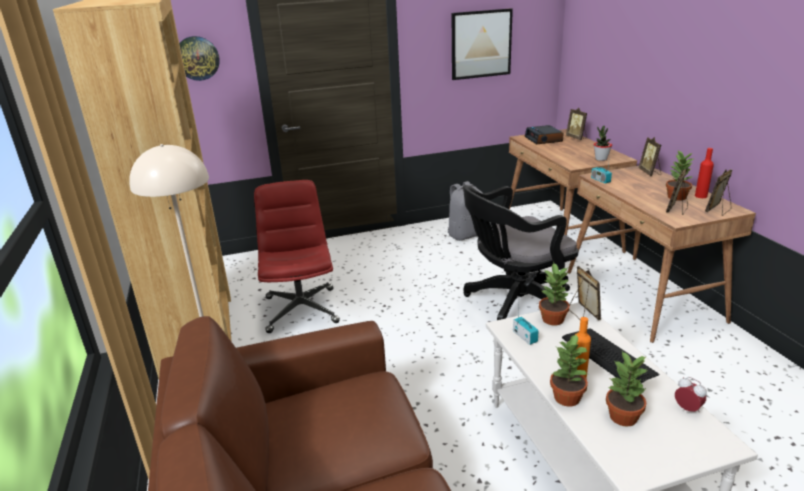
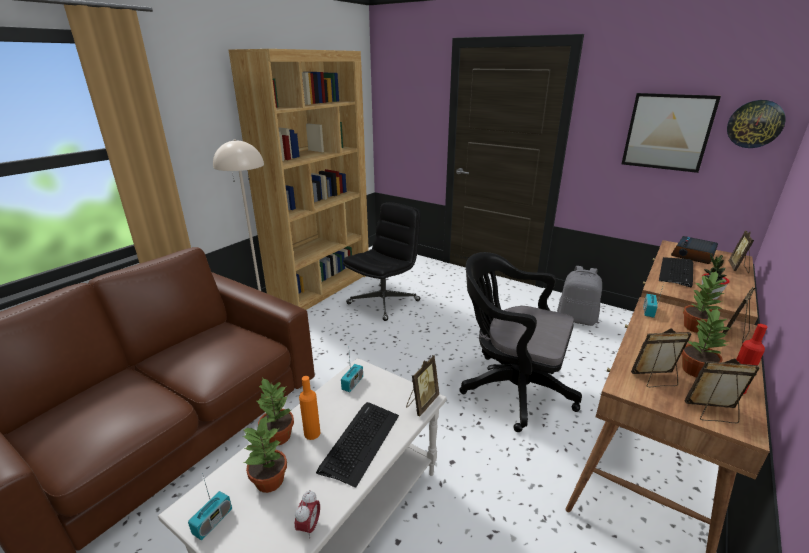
camera: 50 degrees right, 0 degrees up
wall clock [179,36,220,81] -> wall clock moved to [727,100,786,148]
red office chair [254,180,340,333] -> black office chair [343,202,421,321]
potted plant [539,263,570,325] -> potted plant moved to [683,271,726,333]
none -> radio [188,473,232,540]
none -> keyboard [659,257,693,287]

